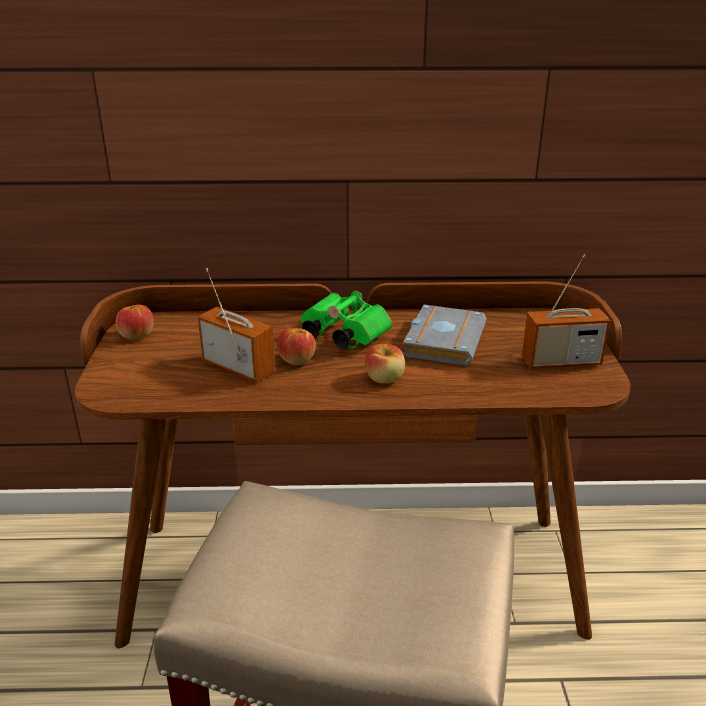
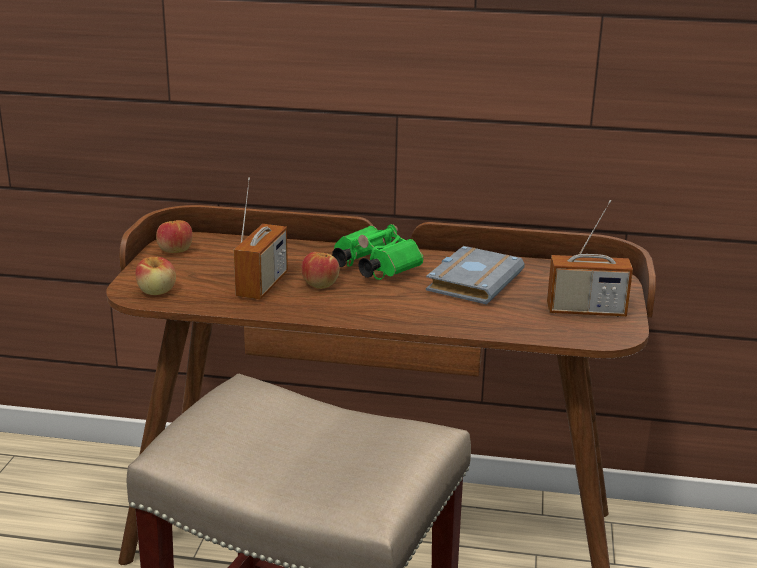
camera: 10 degrees right, 5 degrees down
radio [197,268,276,382] -> radio turned 60 degrees clockwise [234,177,288,299]
apple [365,343,405,384] -> apple moved to [135,257,176,295]

